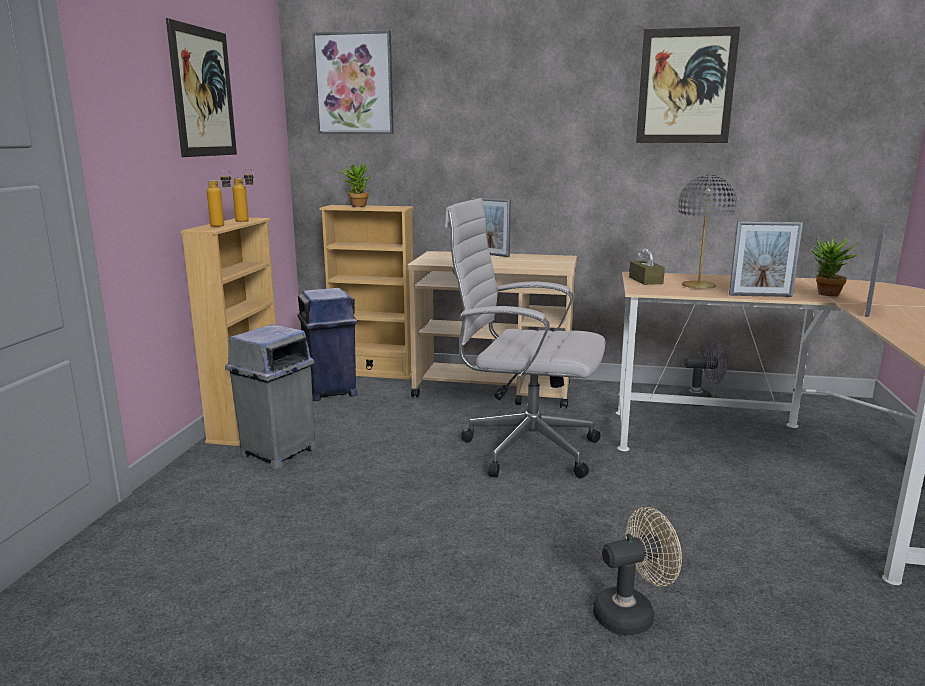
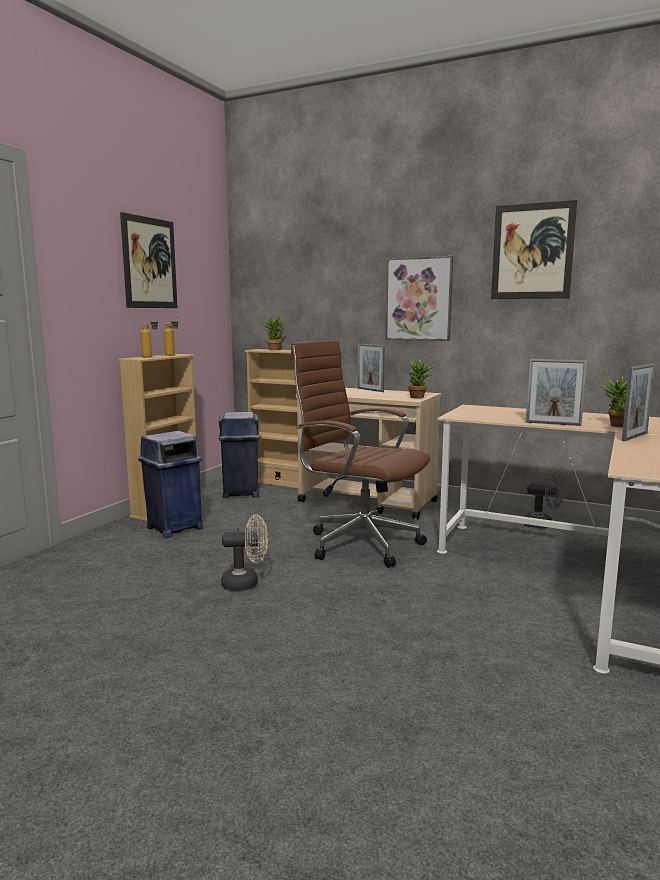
camera: 15 degrees right, 5 degrees down
grey trash can [225,324,317,469] -> blue trash can [138,431,203,538]
picture [312,30,394,134] -> picture moved to [385,256,453,341]
white office chair [444,198,606,478] -> brown office chair [290,340,430,568]
beige fan [593,507,682,635] -> beige fan moved to [221,514,268,591]
brown tissue box [629,248,665,285] -> none
grey table lamp [678,175,737,289] -> none
none -> potted plant [407,359,435,398]

